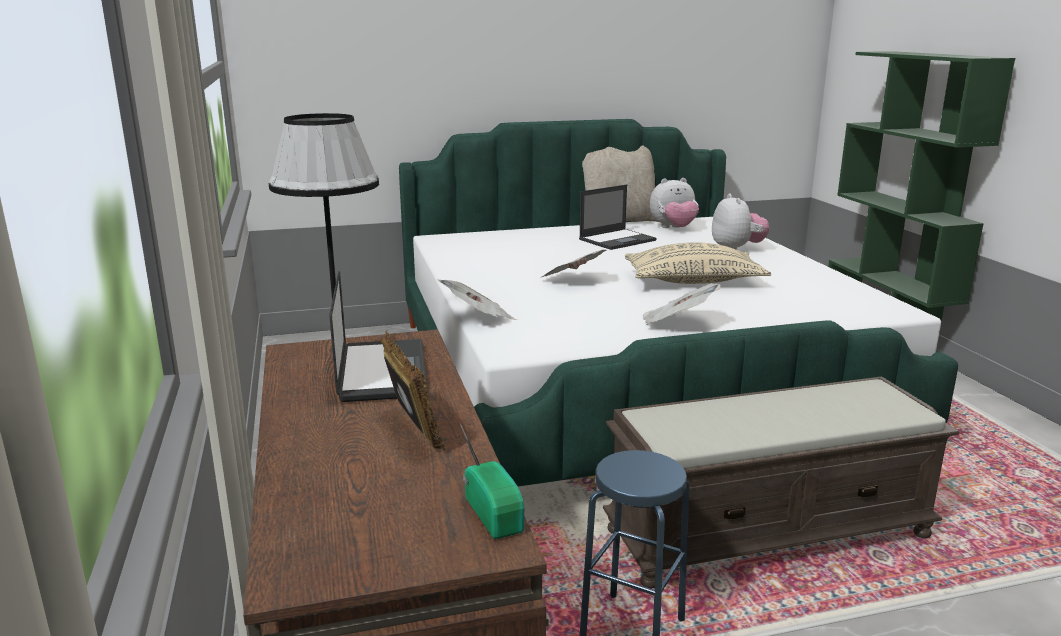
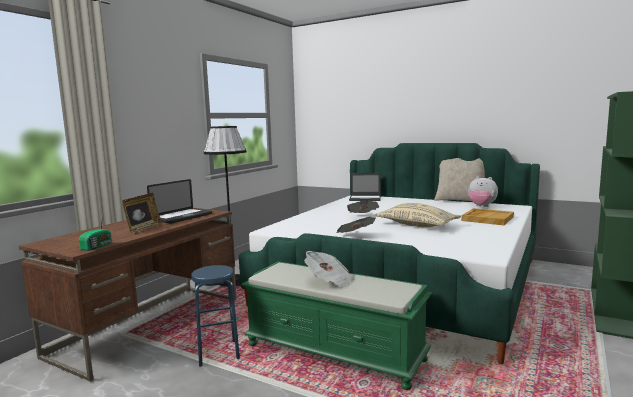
camera: 45 degrees right, 10 degrees down
newspaper [438,280,517,320] -> newspaper moved to [304,251,353,288]
laptop [579,185,656,250] -> laptop moved to [349,173,381,201]
brown bench [603,376,960,589] -> green bench [241,261,432,390]
plush toy [712,194,769,250] -> beige tray [461,208,514,225]

